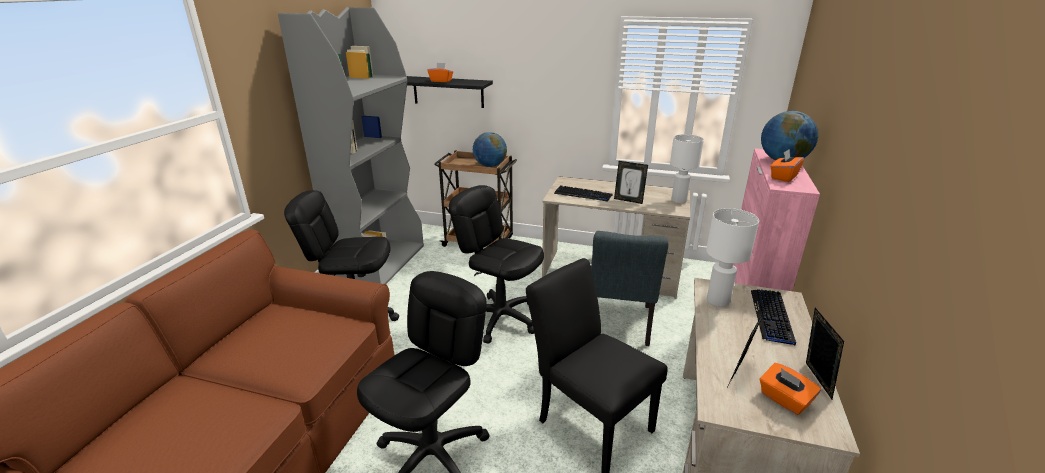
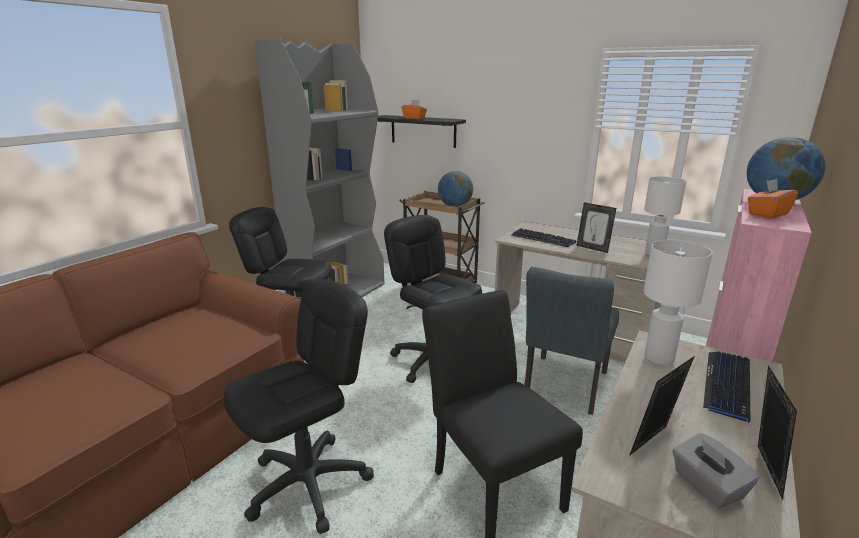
camera: 15 degrees right, 5 degrees down
orange tissue box [760,363,821,415] -> grey tissue box [672,433,759,508]

